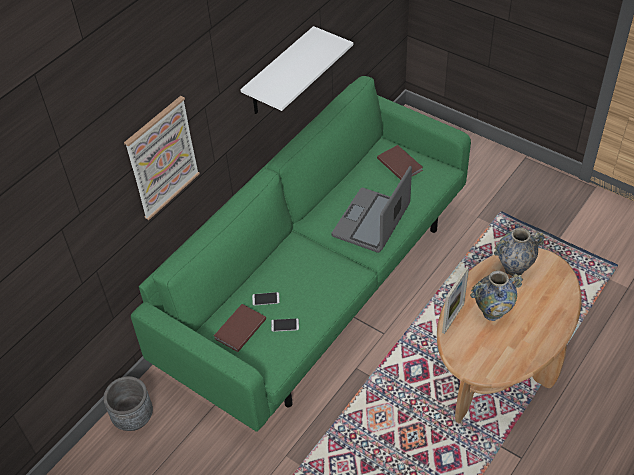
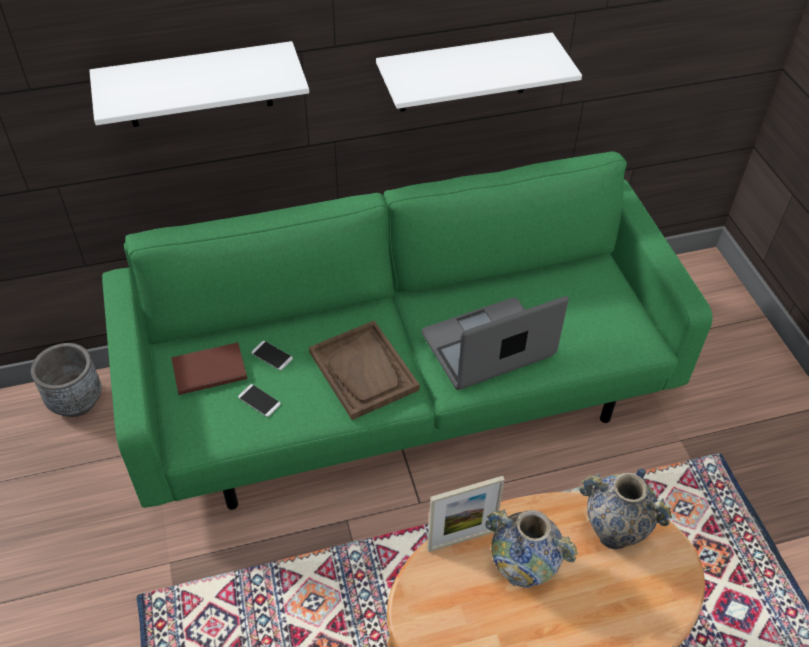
camera: 35 degrees right, 0 degrees up
picture [124,96,200,220] -> white shelf [89,41,309,127]
brown book [377,145,423,180] -> none
none -> brown tray [309,321,420,420]

